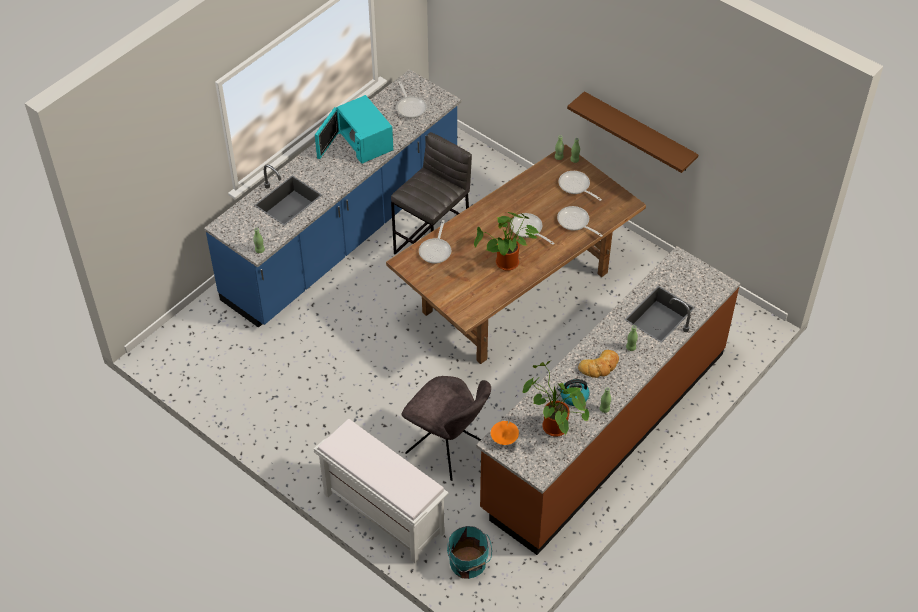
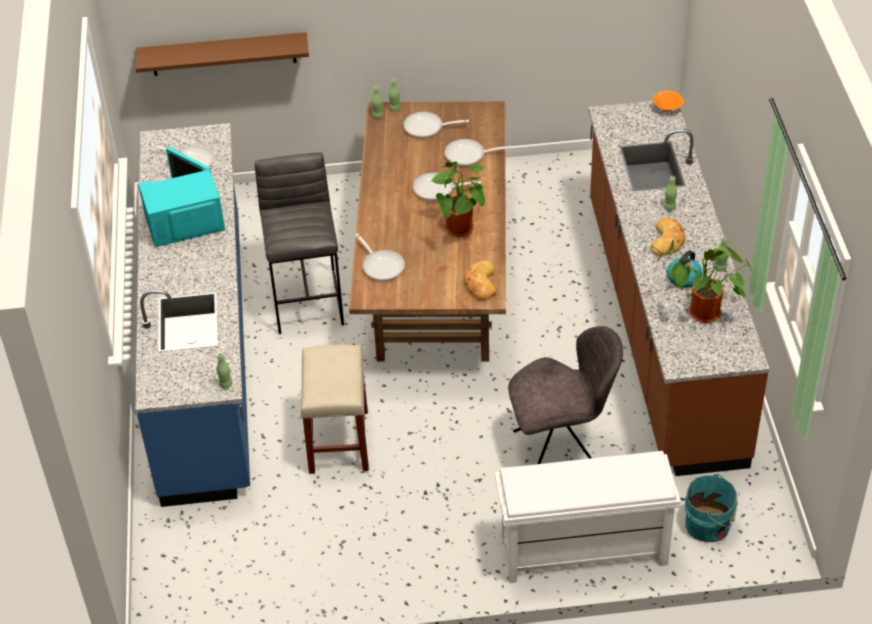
camera: 45 degrees left, 5 degrees down
turquoise microwave [315,95,393,164] -> turquoise microwave turned 150 degrees clockwise [138,147,225,247]
orange bowl [491,421,519,445] -> orange bowl moved to [653,91,684,111]
brown shelf [567,91,698,173] -> brown shelf moved to [135,32,309,76]
none -> beige stool [301,345,369,474]
none -> bread [464,260,497,301]

